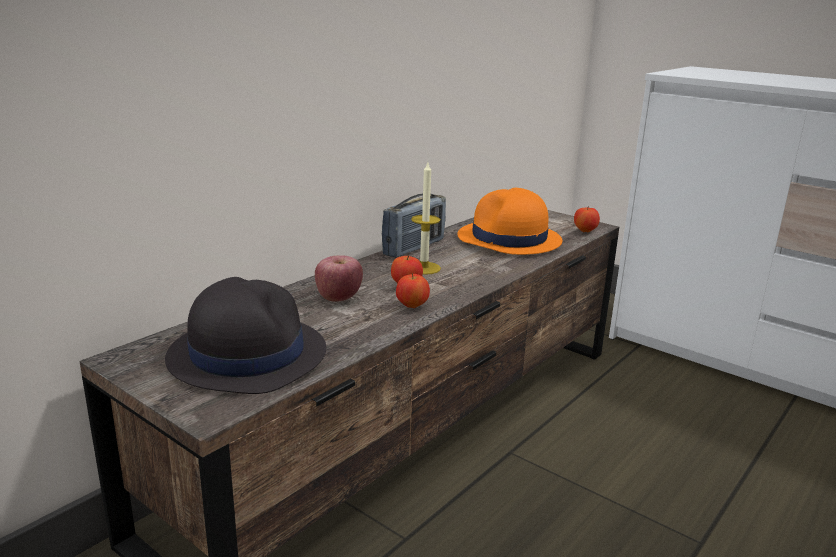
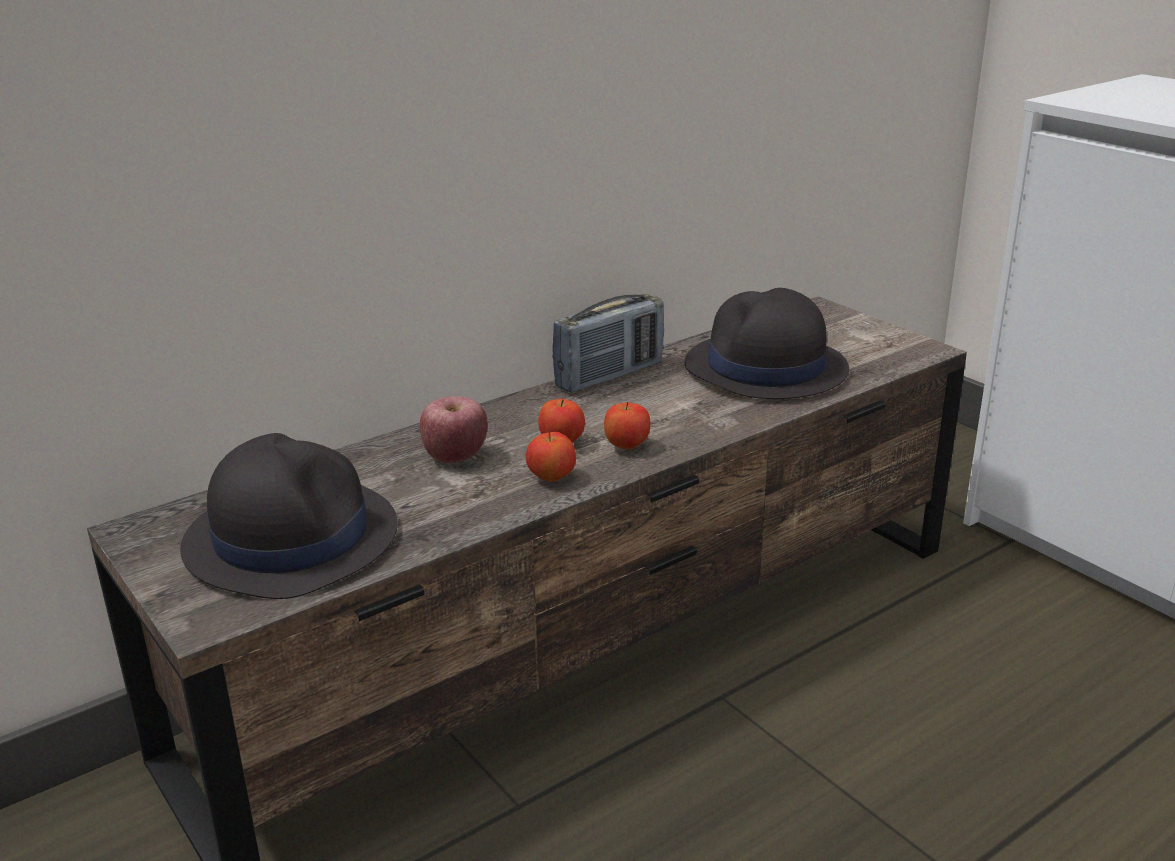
camera: 15 degrees right, 5 degrees up
candle [411,163,441,275] -> none
orange hat [457,188,562,255] -> black hat [684,288,849,399]
apple [574,206,600,232] -> apple moved to [604,402,650,450]

